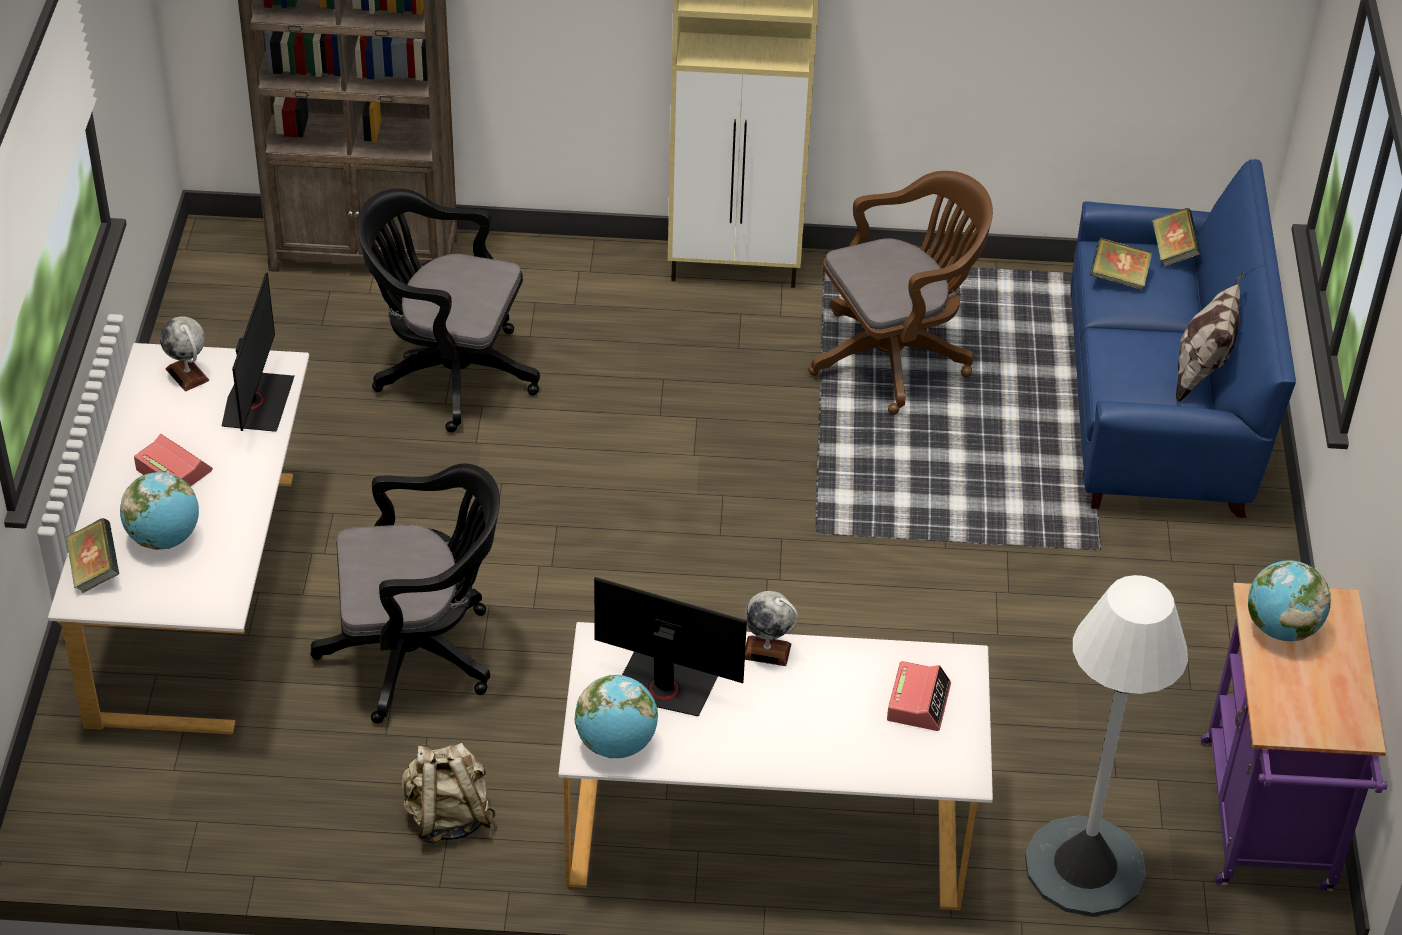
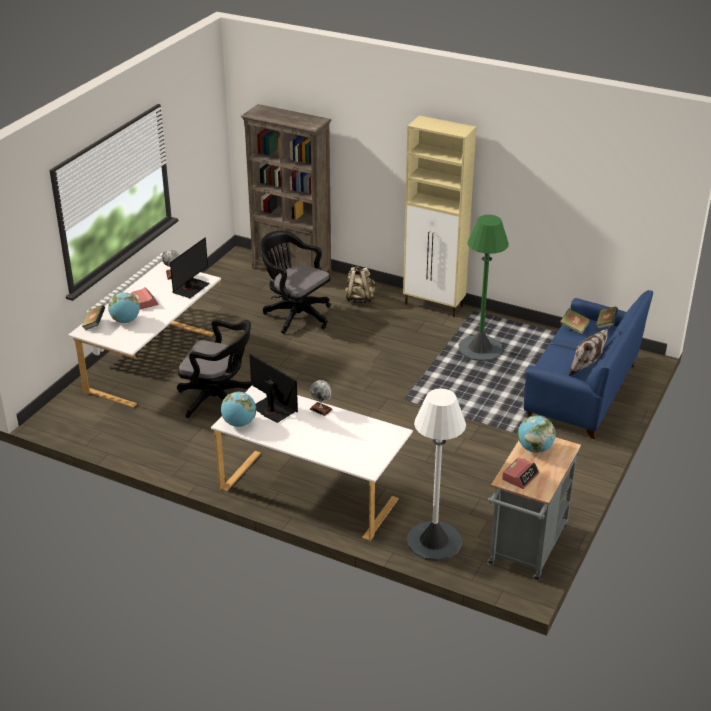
camera: 25 degrees right, 10 degrees down
beige backpack [401,743,496,843] -> beige backpack moved to [345,266,375,304]
brown office chair [808,171,993,415] -> green floor lamp [459,215,509,361]
alarm clock [887,661,951,731] -> alarm clock moved to [502,457,539,489]
purple cart [1201,583,1387,892] -> grey cart [487,437,581,581]

